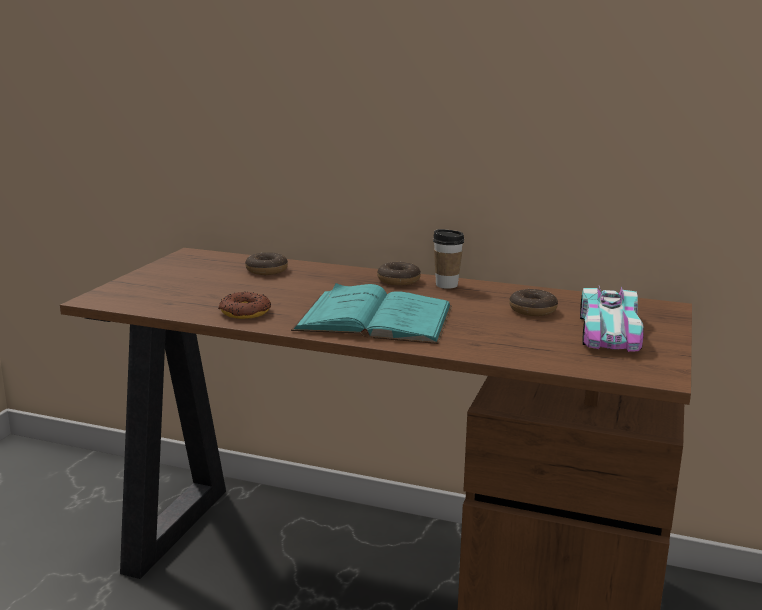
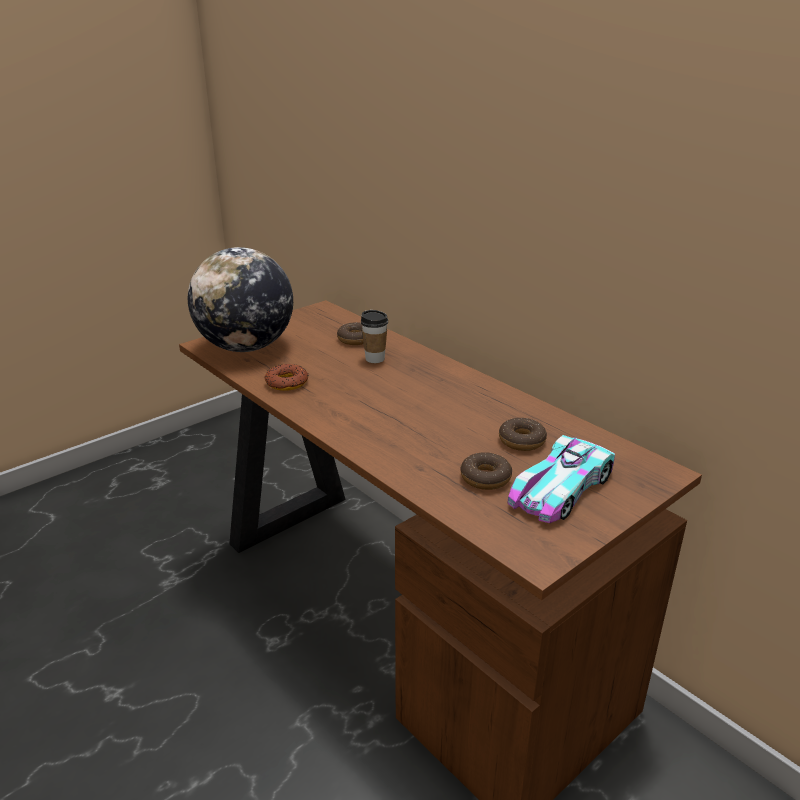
camera: 30 degrees right, 10 degrees up
turquoise book [291,283,452,344] -> none
donut [377,262,421,286] -> donut moved to [461,452,512,490]
cup [433,229,464,289] -> cup moved to [361,310,388,363]
none -> globe [188,247,293,352]

